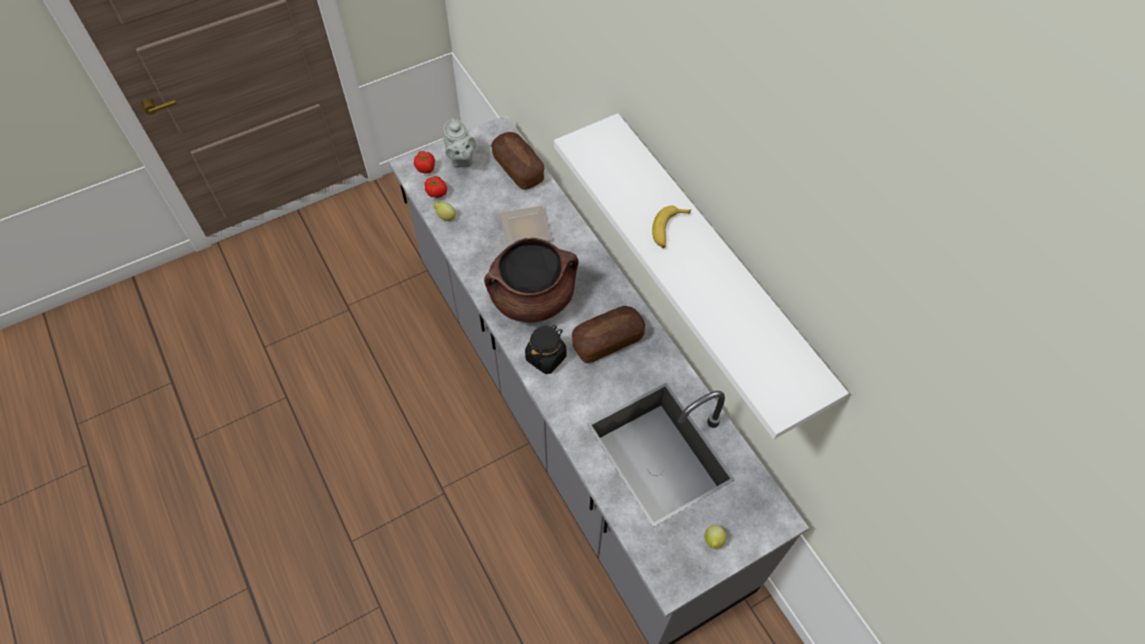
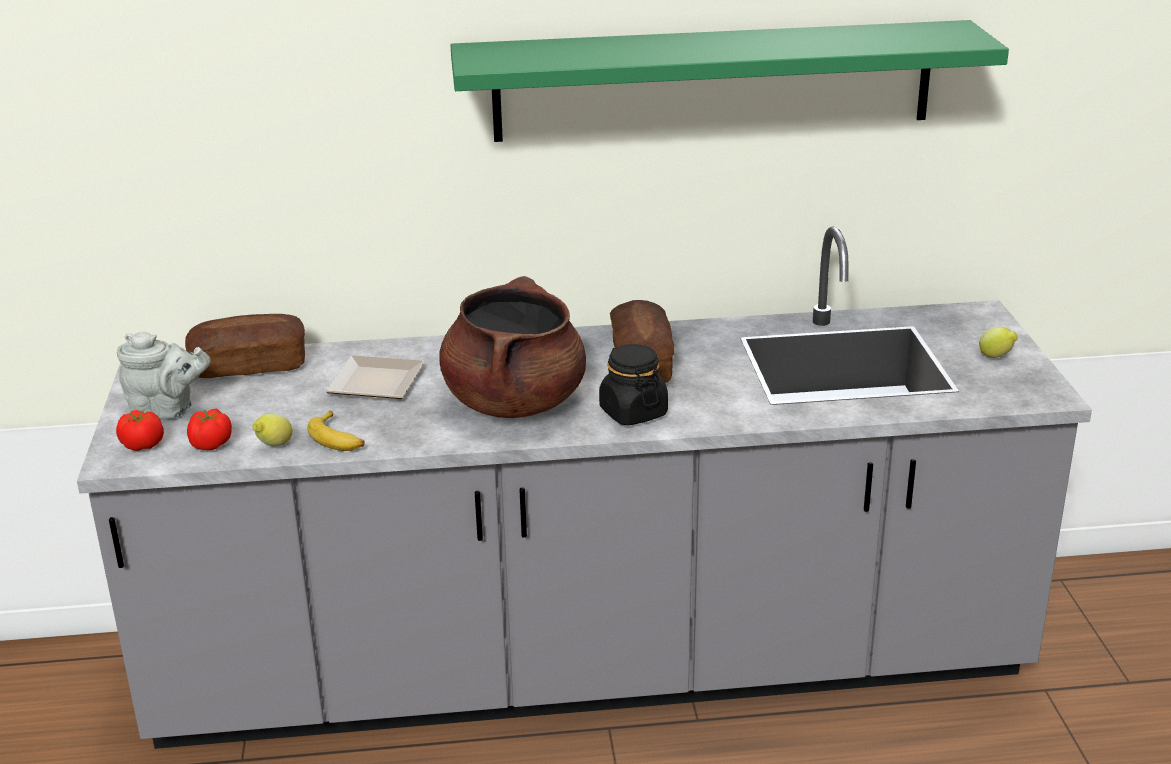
camera: 65 degrees left, 30 degrees down
white shelf [554,113,849,439] -> green shelf [450,20,1009,142]
banana [652,206,691,248] -> banana moved to [307,411,365,451]

